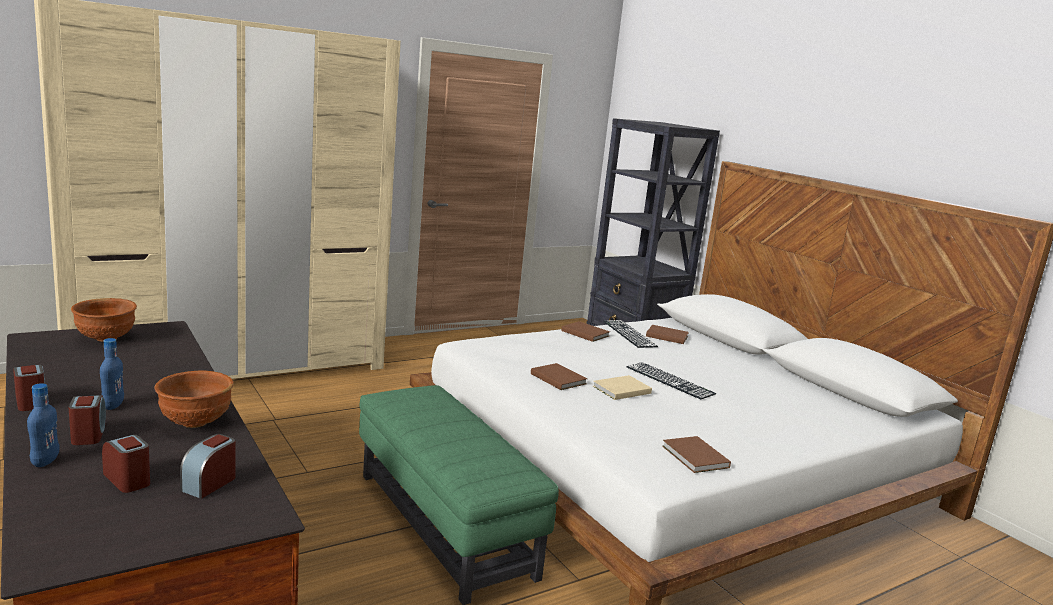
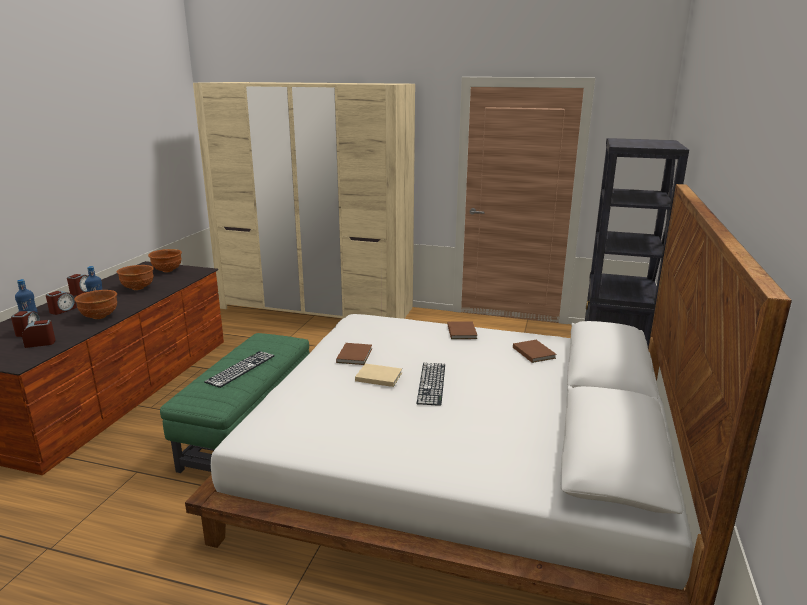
camera: 50 degrees right, 5 degrees up
keyboard [603,320,658,348] -> keyboard moved to [204,351,275,388]
brown book [662,436,731,473] -> none
none -> brown bowl [117,265,154,290]

